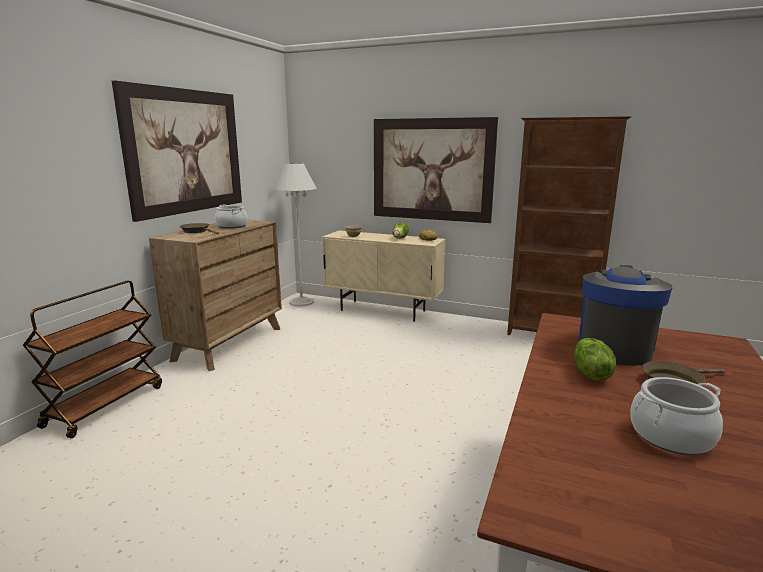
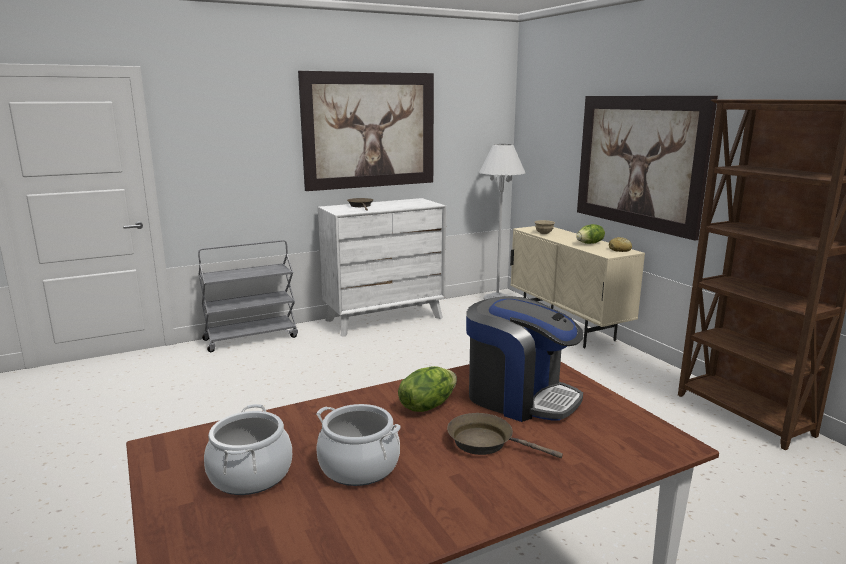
camera: 40 degrees right, 0 degrees up
brown cart [23,281,162,438] -> grey cart [198,240,298,352]
brown dresser [149,220,282,371] -> white dresser [318,198,446,336]
cooking pot [215,205,248,229] -> cooking pot moved to [204,404,292,495]
coffee machine [579,265,673,365] -> coffee machine turned 60 degrees clockwise [466,296,583,422]

